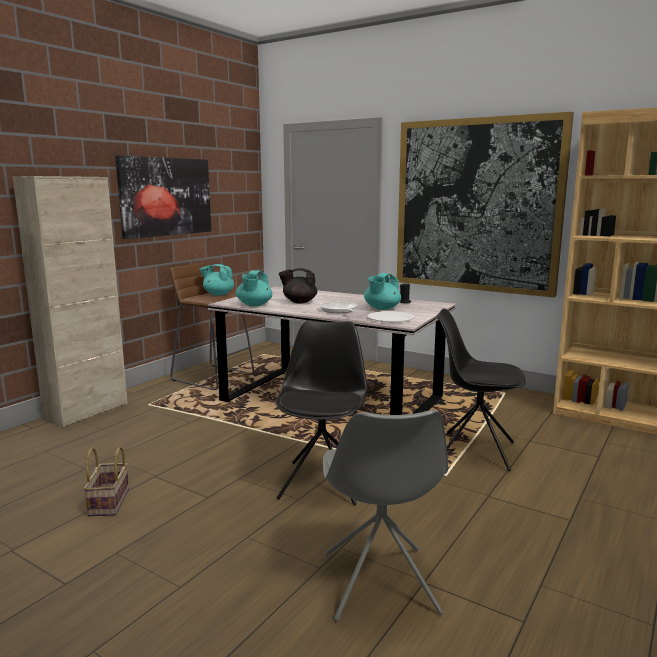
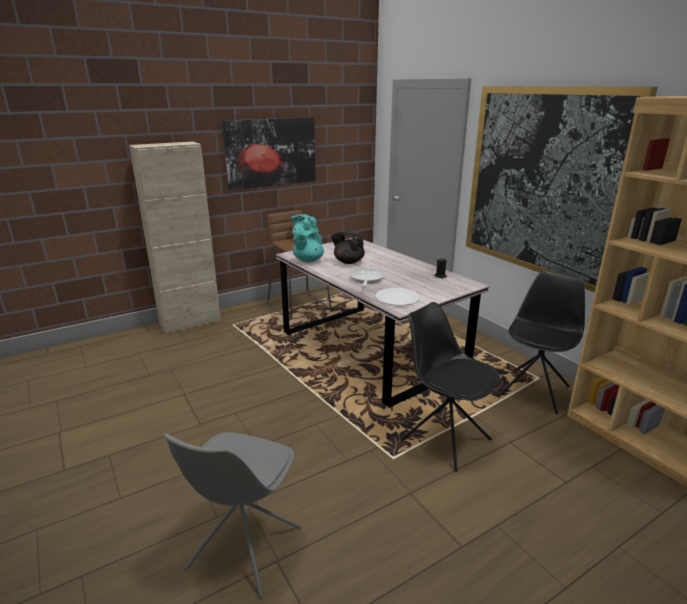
camera: 25 degrees right, 10 degrees up
basket [84,447,129,516] -> none
black chair [275,320,367,505] -> black chair moved to [498,271,585,414]
turquoise teapot [364,273,401,310] -> none

